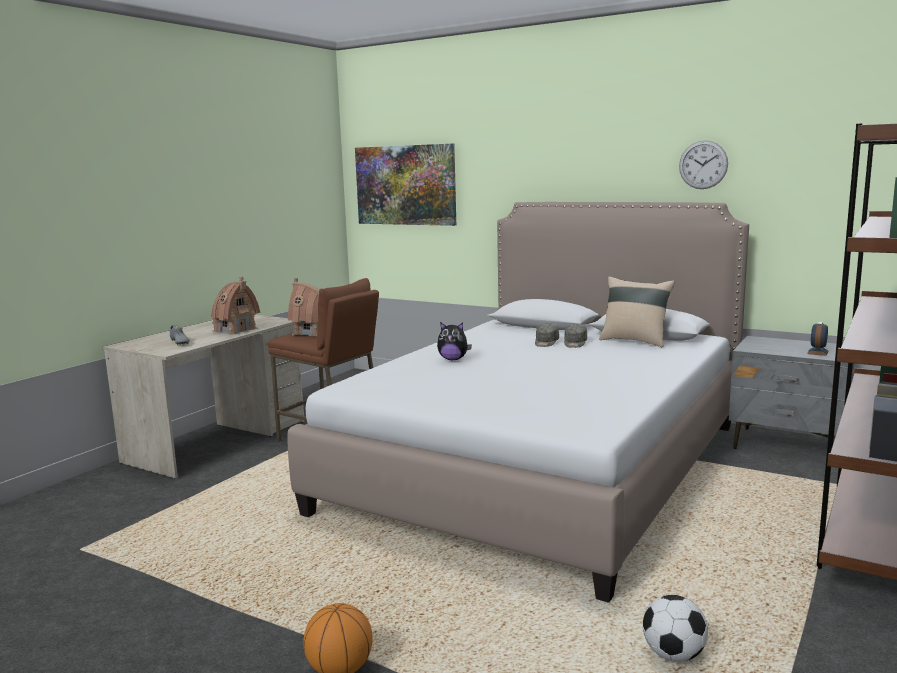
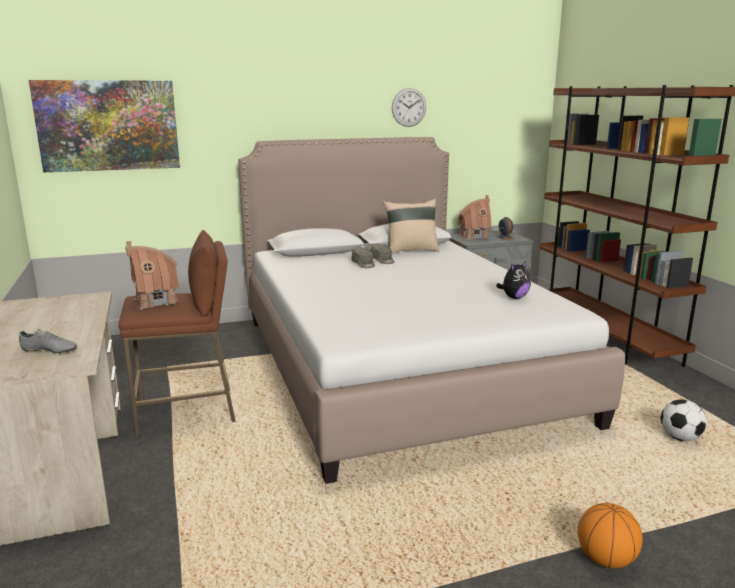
camera: 50 degrees left, 5 degrees up
toy house [211,276,260,335] -> toy house moved to [457,195,491,240]
plush toy [437,322,472,360] -> plush toy moved to [496,260,531,299]

